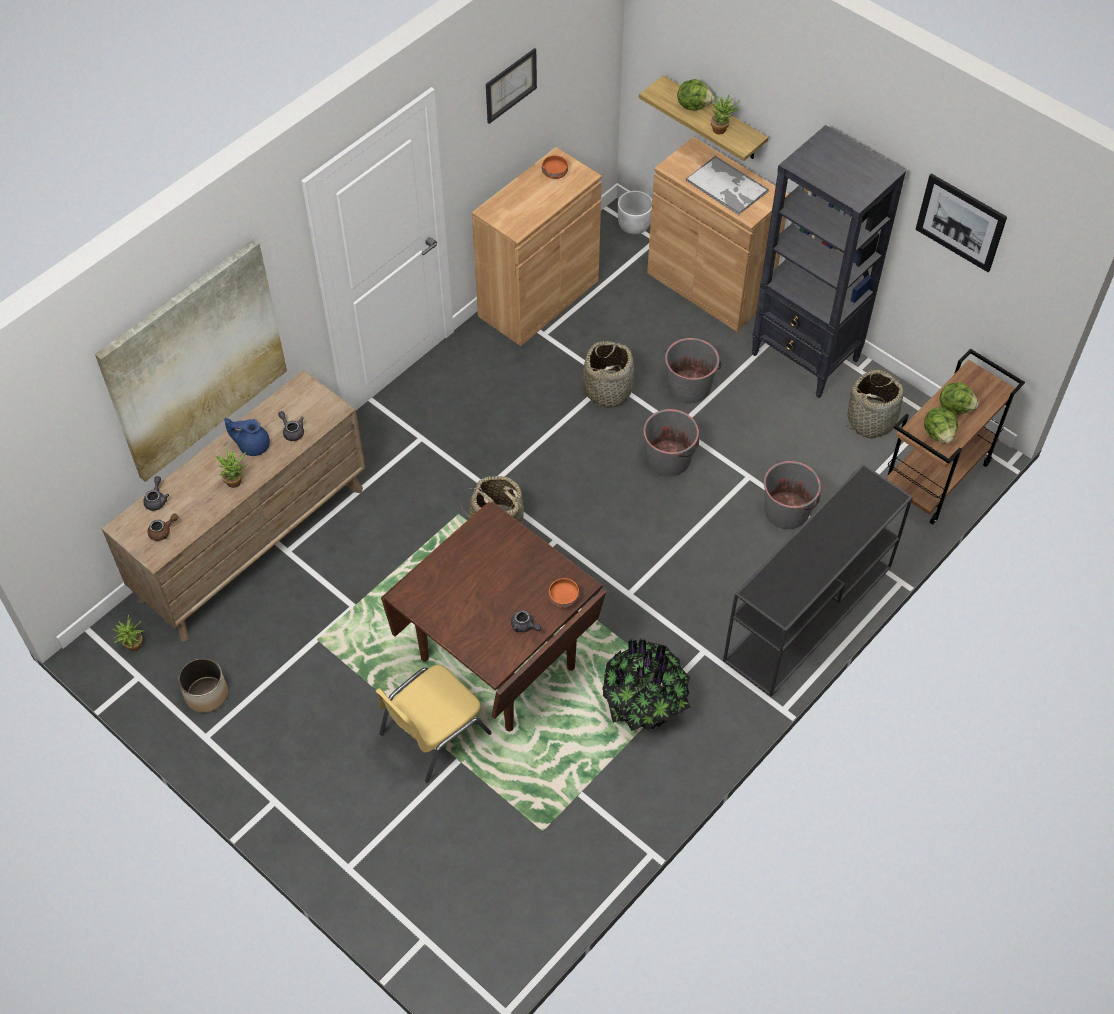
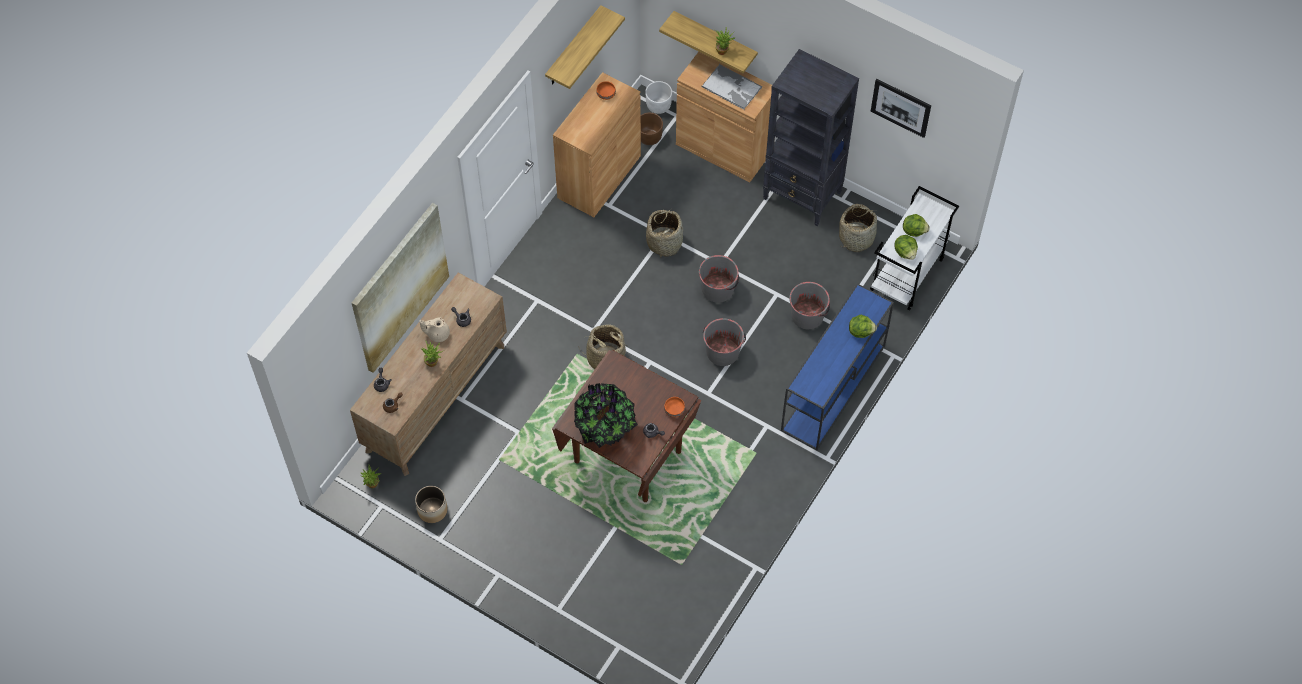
camera: 10 degrees left, 5 degrees up
blue teapot [224,418,270,456] -> beige teapot [420,317,450,342]
yellow chair [376,665,492,783] -> none
picture [486,48,537,124] -> shelf [545,5,625,89]
potted plant [602,639,690,731] -> potted plant moved to [574,383,638,448]
grey bucket [665,338,722,403] -> grey bucket moved to [703,318,746,366]
lettuce [677,79,714,111] -> lettuce moved to [849,315,877,338]
black console table [723,464,913,697] -> blue console table [781,283,894,450]
brown cart [886,349,1025,525] -> white cart [870,186,959,311]
none -> brown planter [641,113,663,145]

